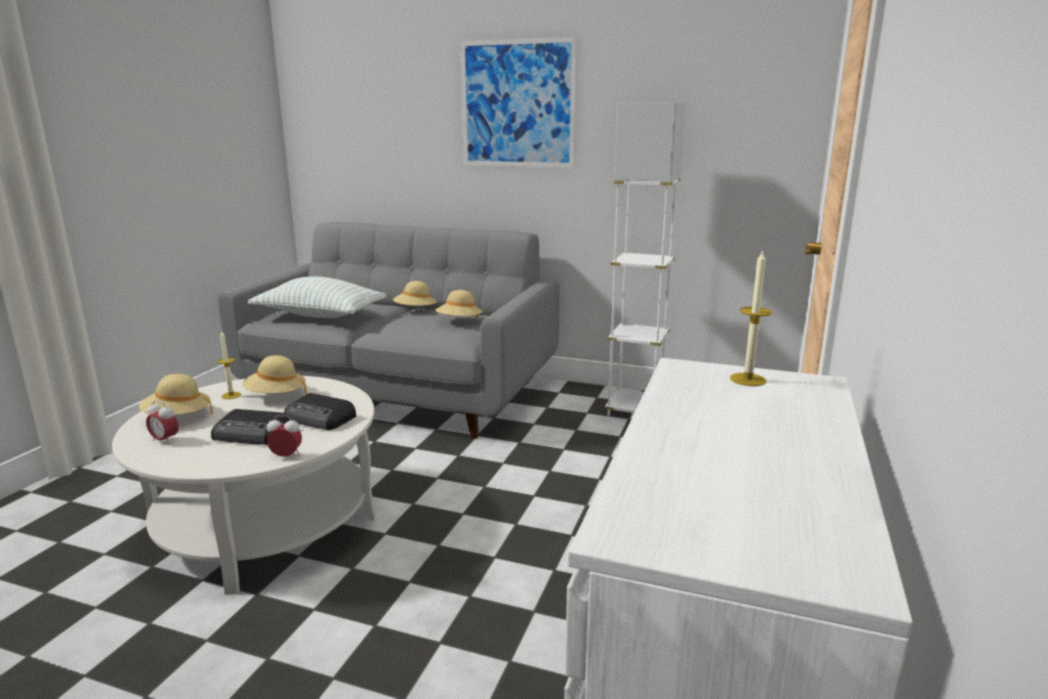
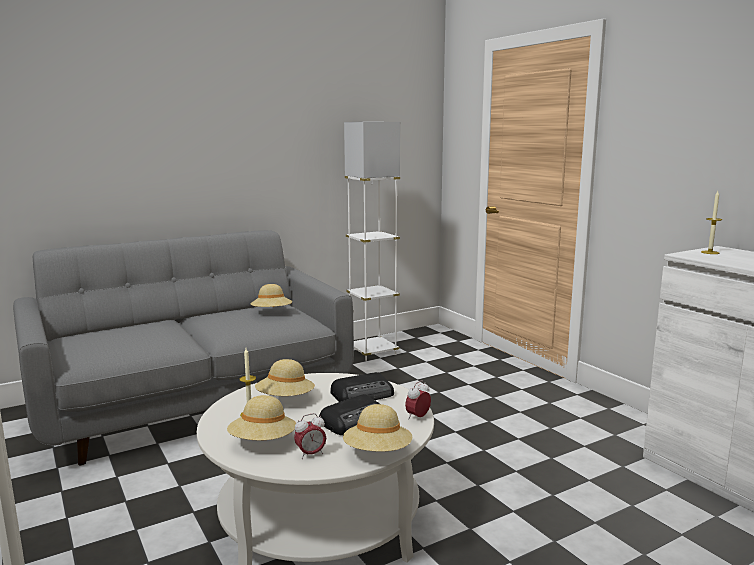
camera: 50 degrees left, 5 degrees down
pillow [248,276,387,318] -> none
beige hat [393,281,437,308] -> beige hat moved to [343,404,412,452]
picture [460,37,577,168] -> none

